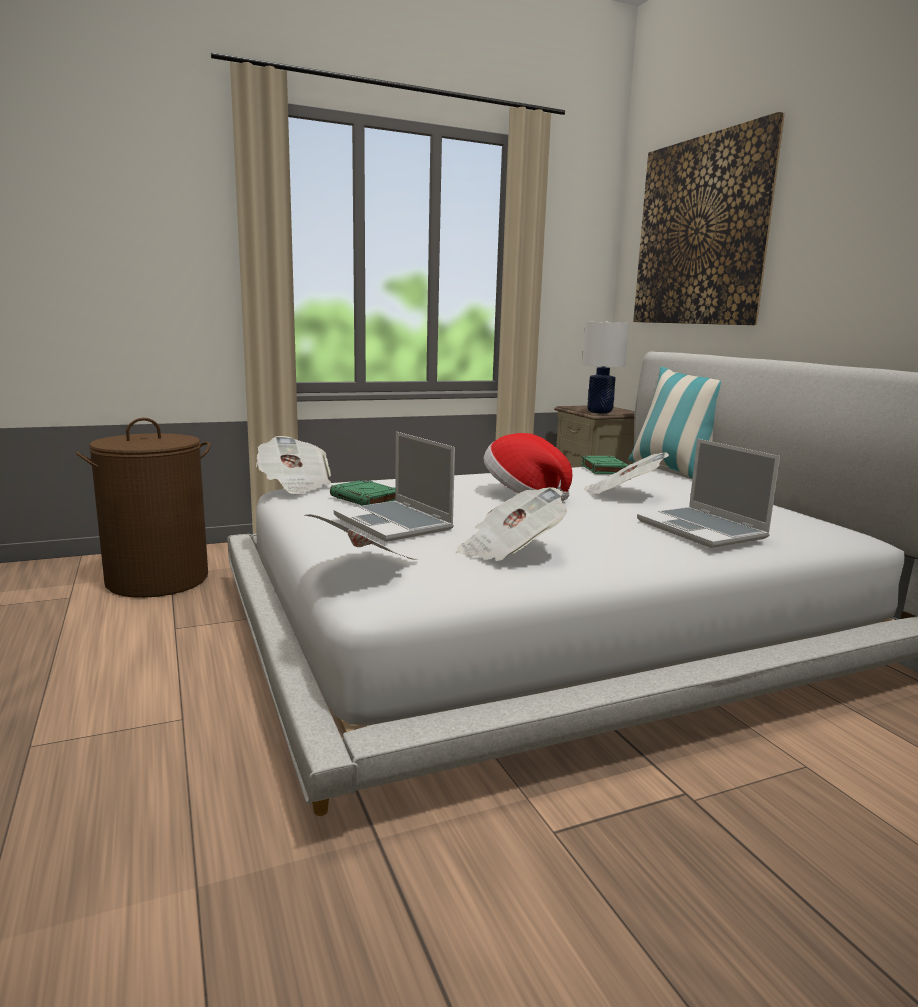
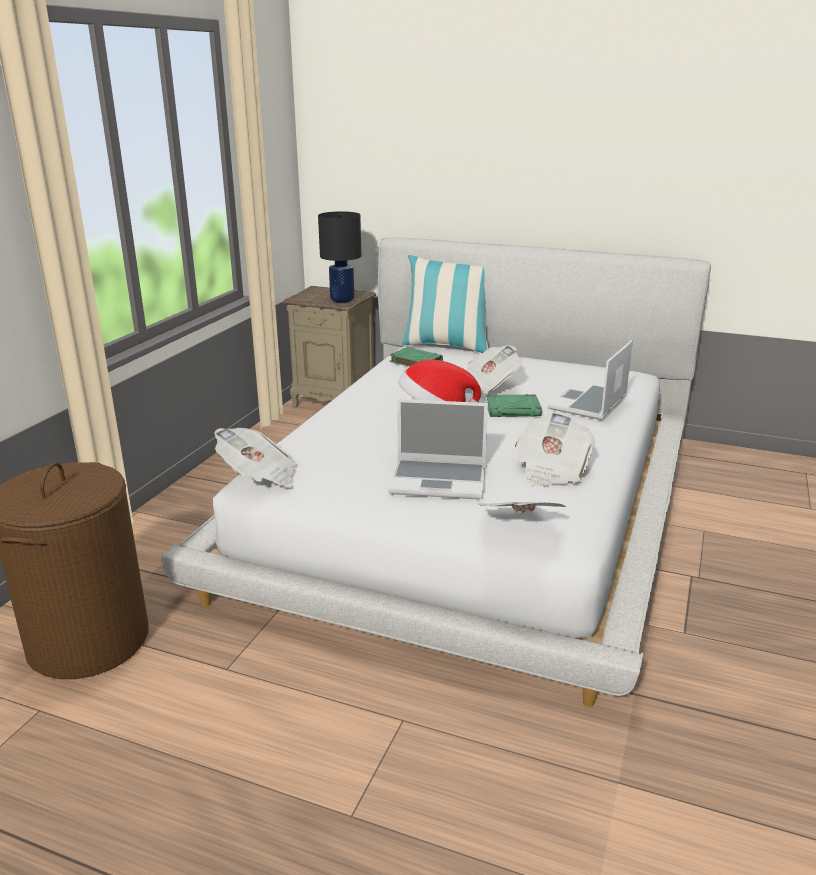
camera: 45 degrees left, 10 degrees up
green book [330,480,395,506] -> green book moved to [486,394,542,417]
white table lamp [582,321,629,413] -> black table lamp [318,211,361,303]
picture [633,112,785,325] -> none
laptop [637,439,780,548] -> laptop turned 105 degrees clockwise [548,340,633,420]

